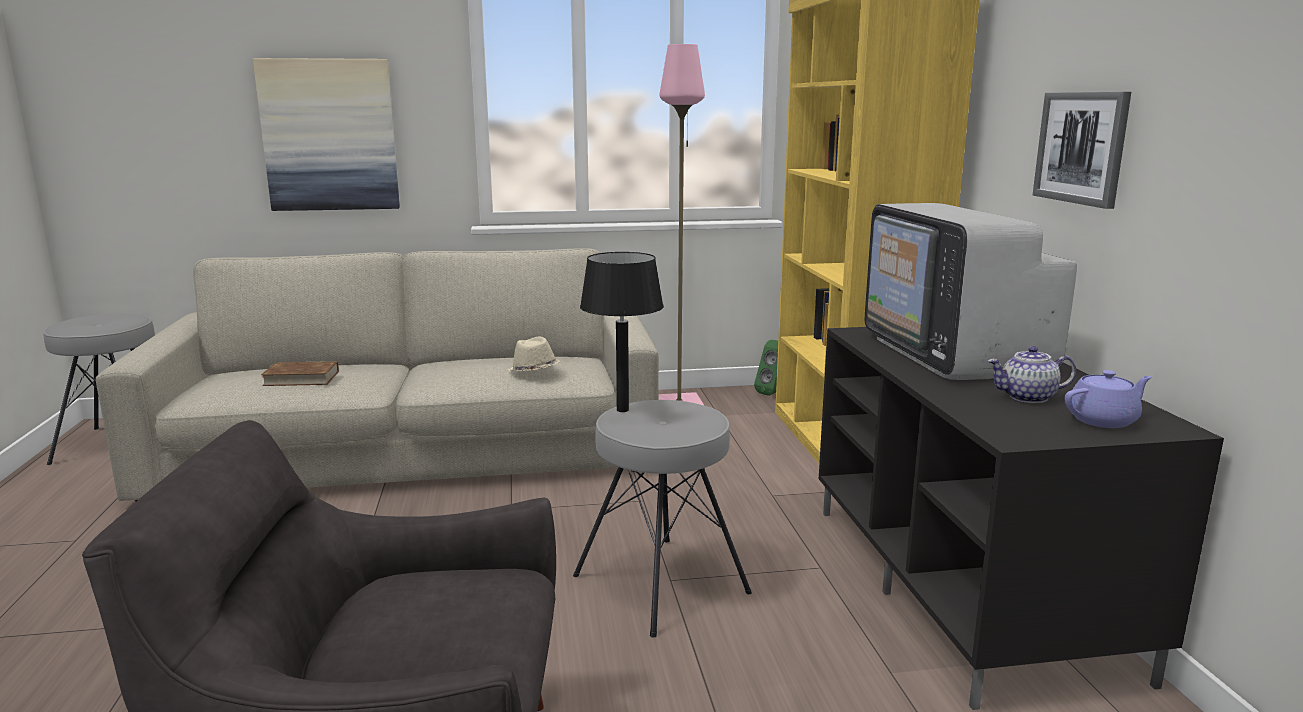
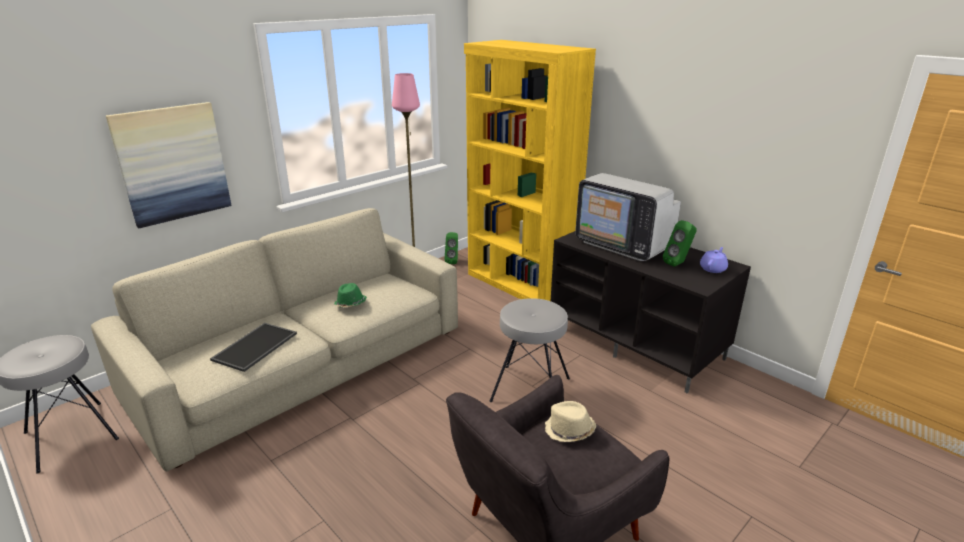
camera: 35 degrees left, 10 degrees up
brown book [261,361,339,386] -> tray [210,323,297,372]
beige hat [508,337,560,372] -> beige hat moved to [545,401,596,442]
black table lamp [580,252,664,412] -> none
teapot [987,346,1076,403] -> green speaker [663,220,697,267]
picture [1033,92,1131,209] -> none
none -> green hat [334,283,366,308]

